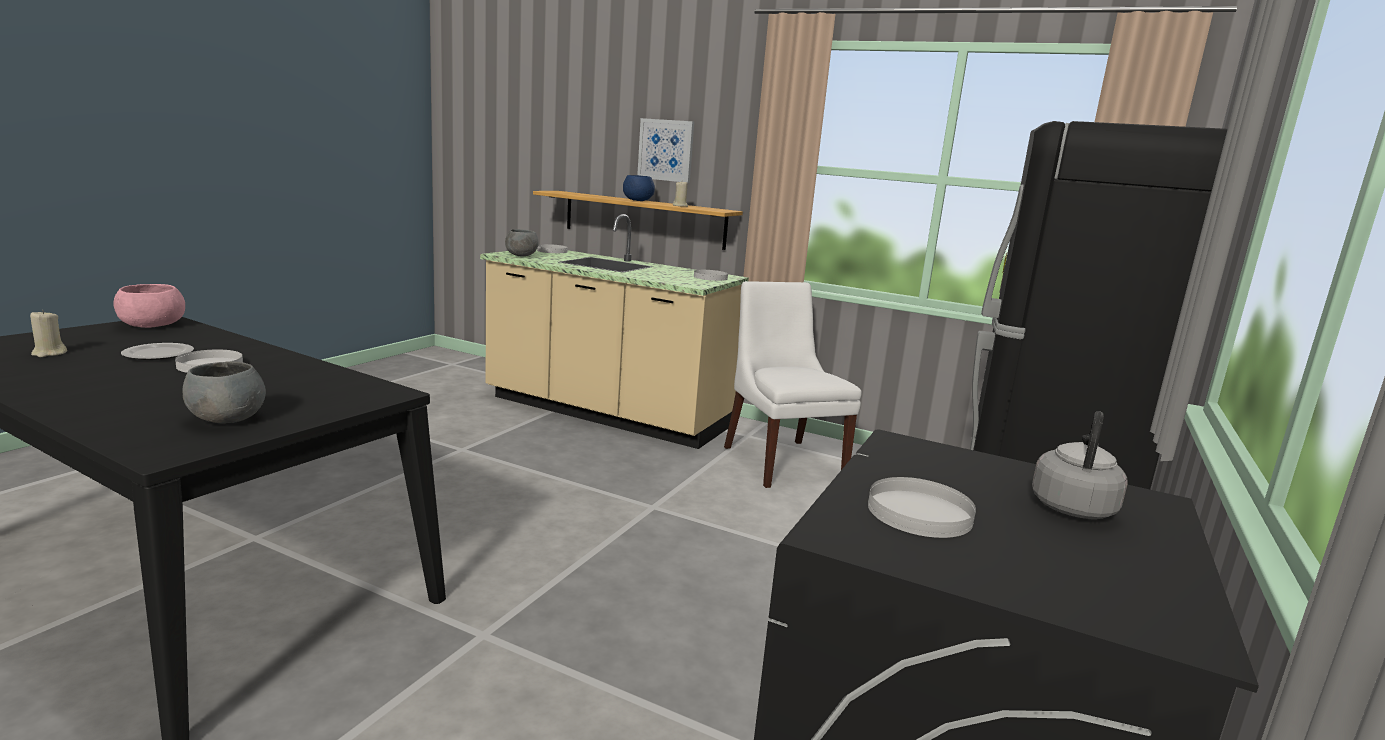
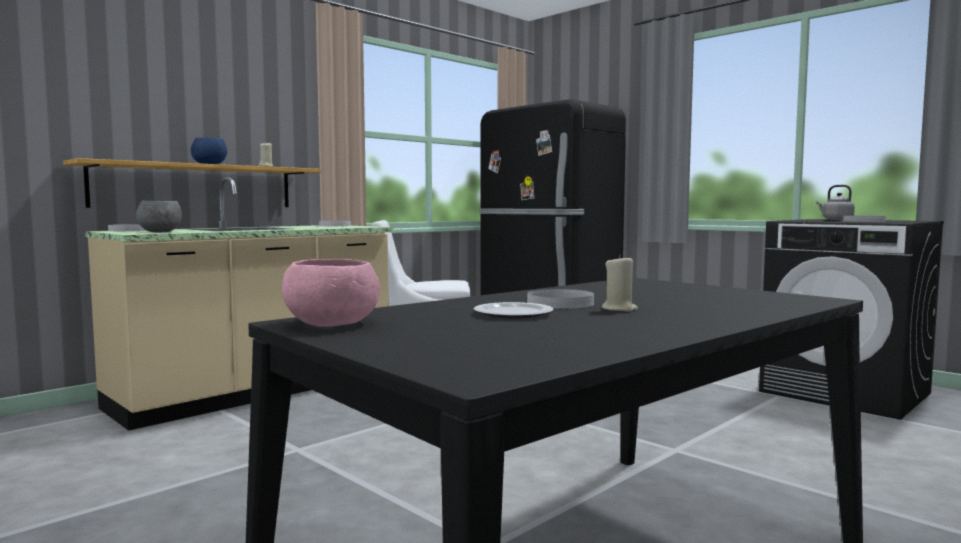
camera: 70 degrees left, 10 degrees down
beige candle [30,310,67,357] -> beige candle moved to [602,254,638,311]
grey bowl [182,361,266,423] -> none
picture [637,118,694,183] -> none

